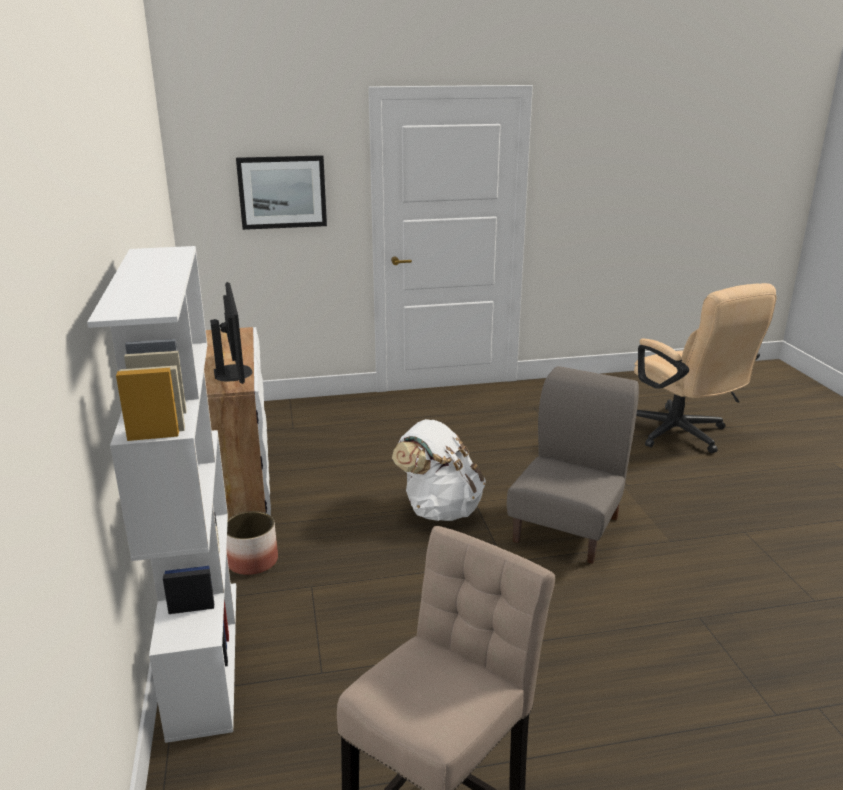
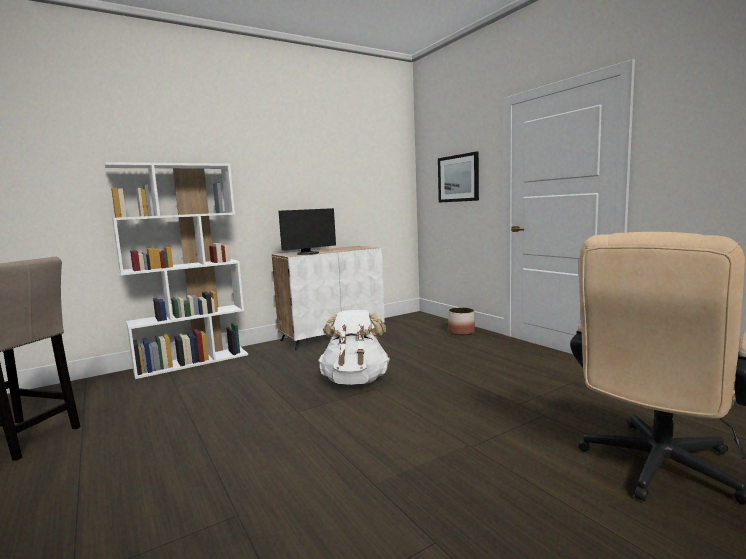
camera: 70 degrees right, 15 degrees down
planter [226,511,278,575] -> planter moved to [448,307,475,335]
grey chair [507,366,639,564] -> none

